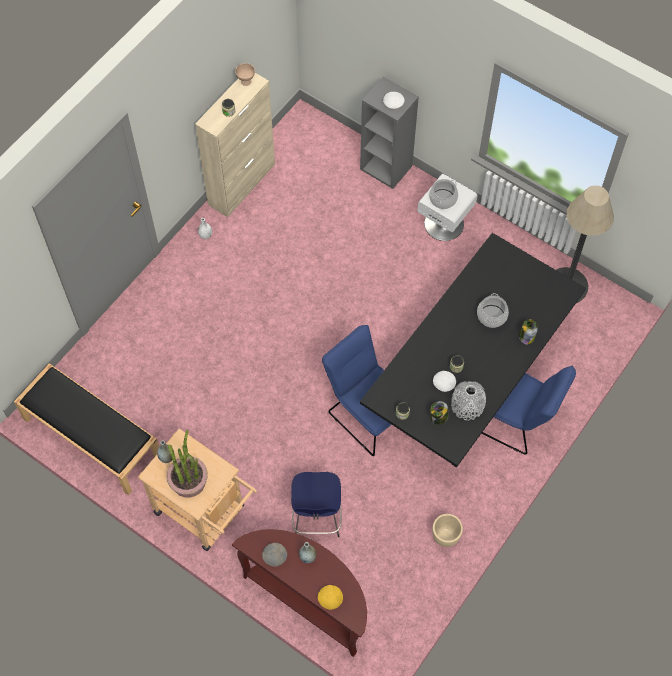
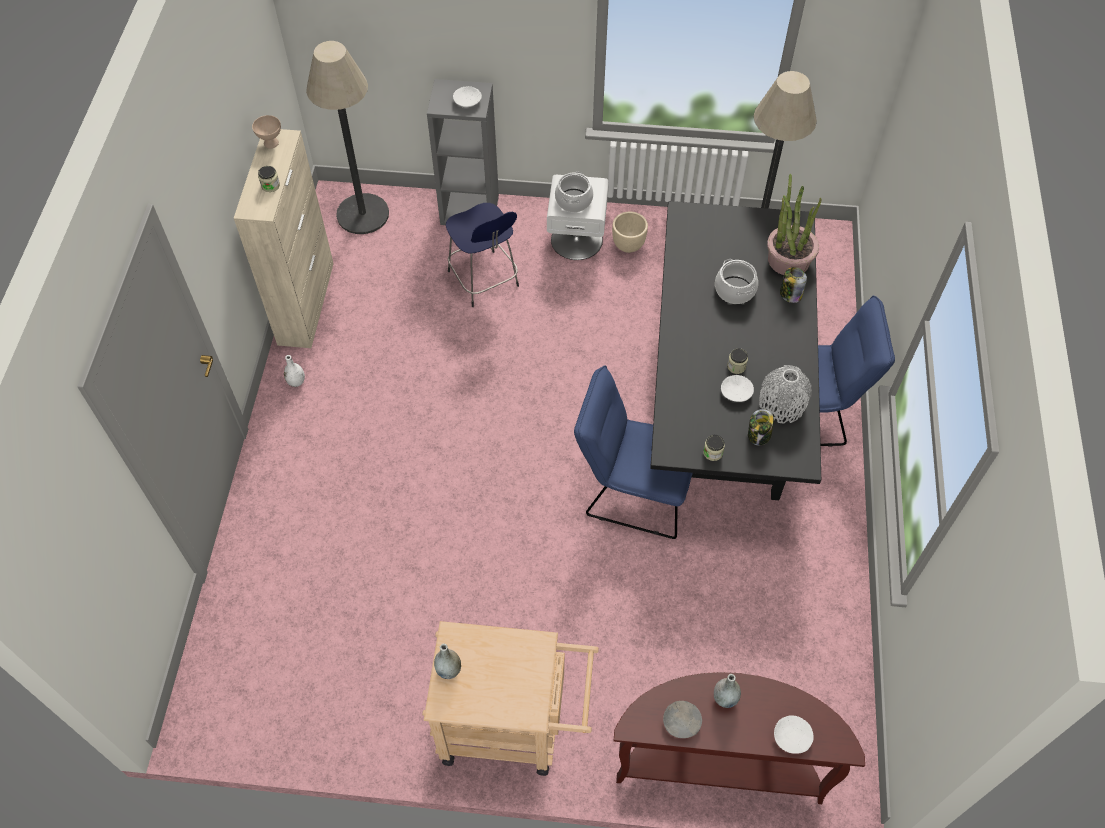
camera: 30 degrees left, 5 degrees down
black bench [14,363,159,495] -> none
potted plant [167,429,208,497] -> potted plant moved to [767,173,822,275]
blue stool [291,472,342,537] -> blue stool moved to [446,203,519,307]
yellow bowl [318,585,343,610] -> white bowl [774,715,814,754]
beige planter [432,514,463,547] -> beige planter moved to [612,212,648,253]
none -> floor lamp [306,41,389,234]

